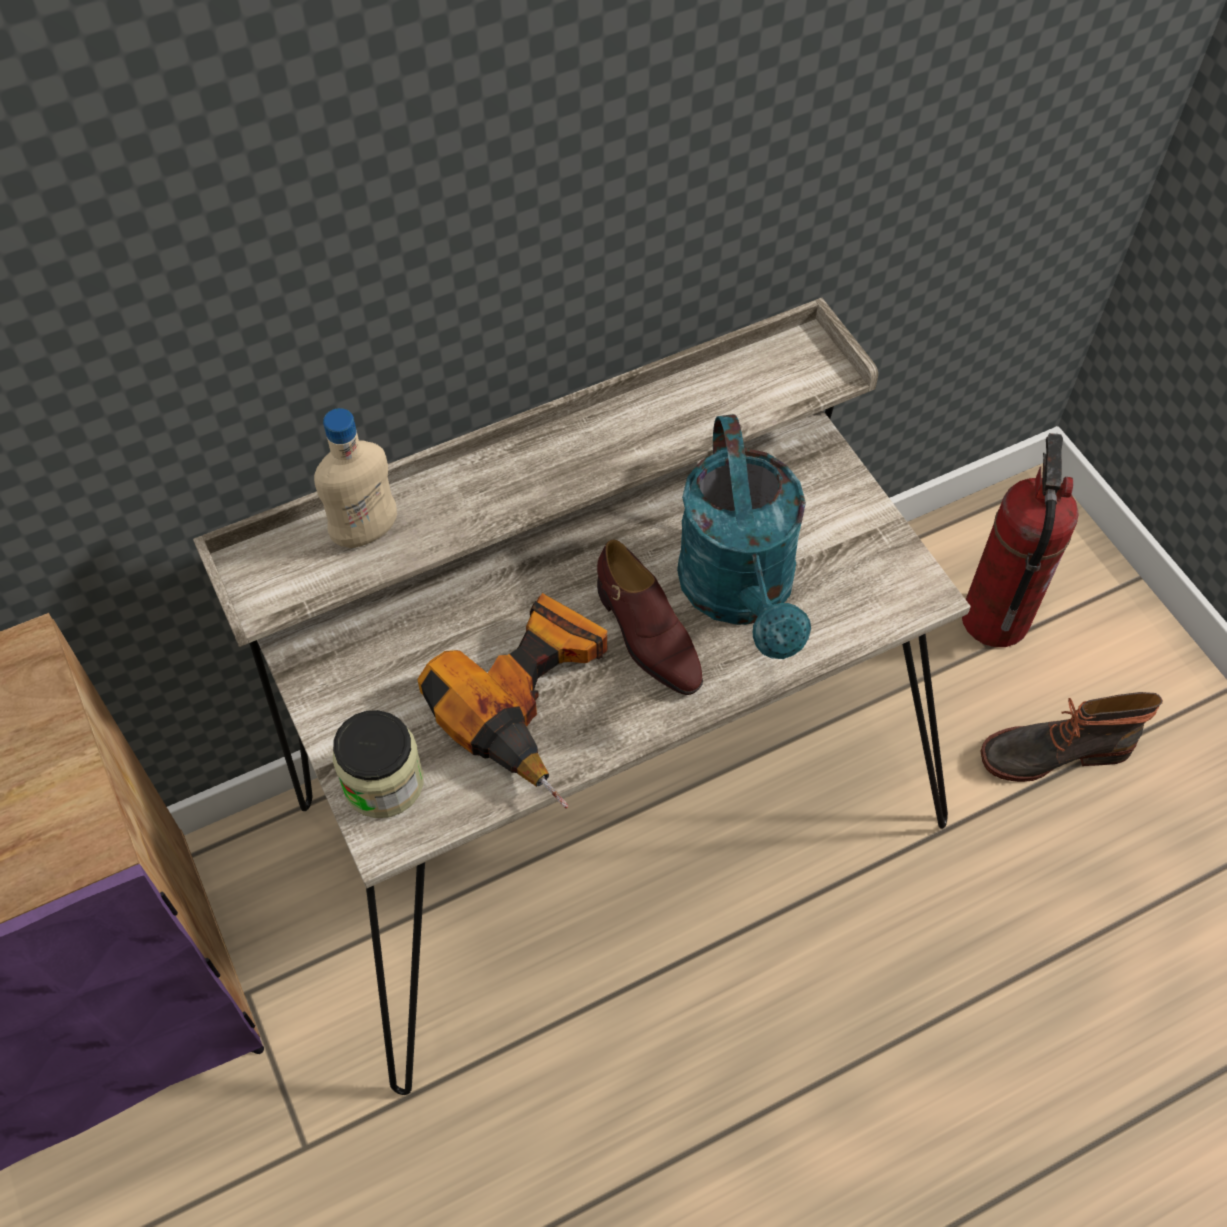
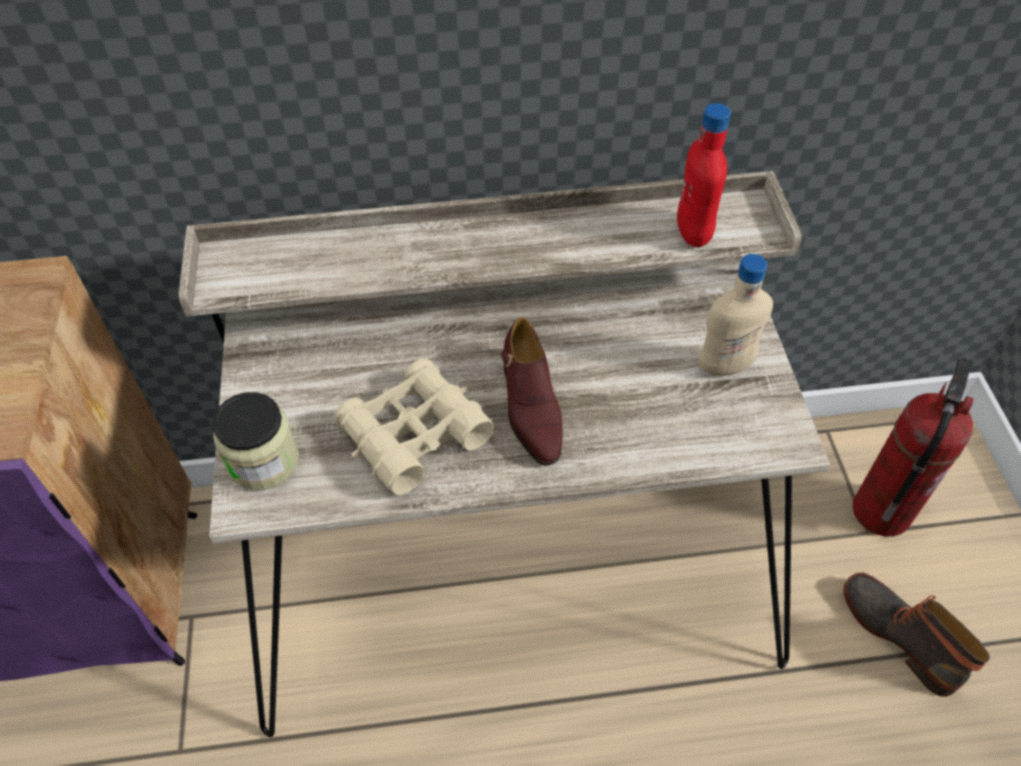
camera: 20 degrees right, 5 degrees down
beige bottle [314,408,397,548] -> beige bottle moved to [698,254,773,376]
power drill [417,593,607,808] -> beige binoculars [334,358,494,495]
turquoise watering can [677,414,811,659] -> none
boot [981,692,1163,782] -> boot turned 45 degrees clockwise [843,572,990,697]
none -> red bottle [677,103,731,247]

